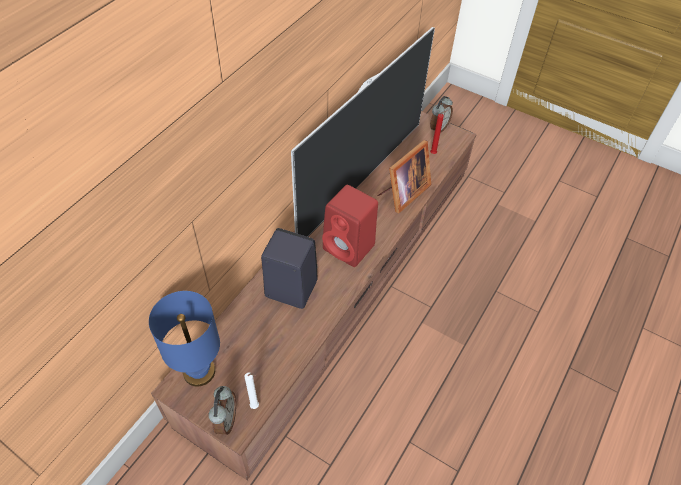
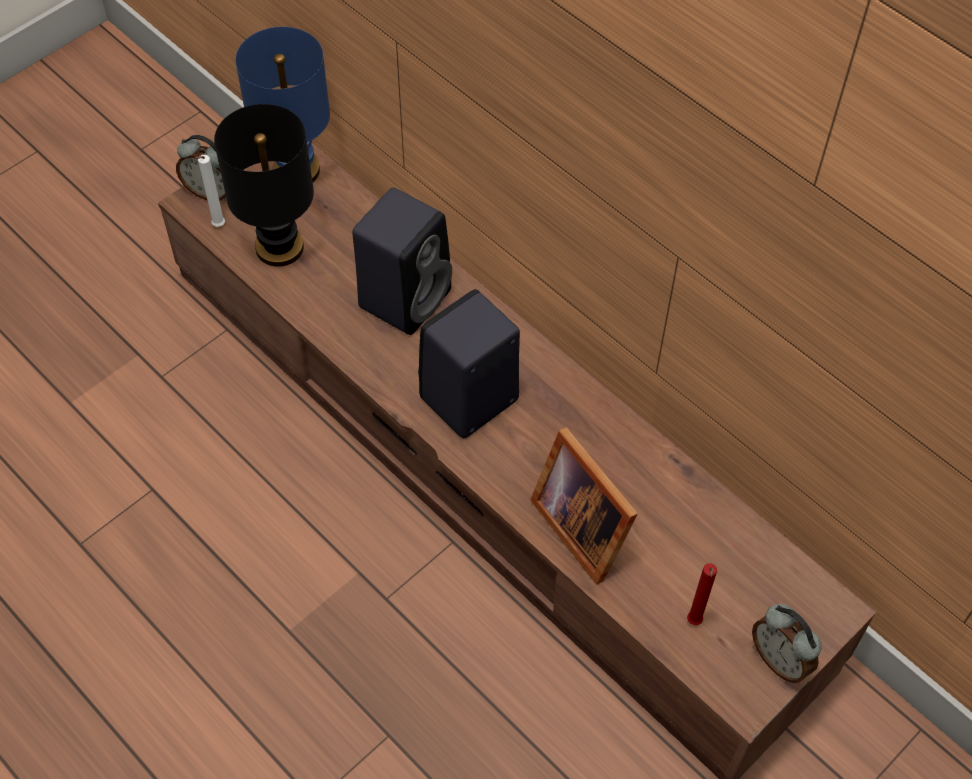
camera: 105 degrees right, 5 degrees up
television [291,27,435,237] -> none
red speaker [322,185,378,267] -> black speaker [418,289,520,438]
none -> black table lamp [214,104,314,267]

